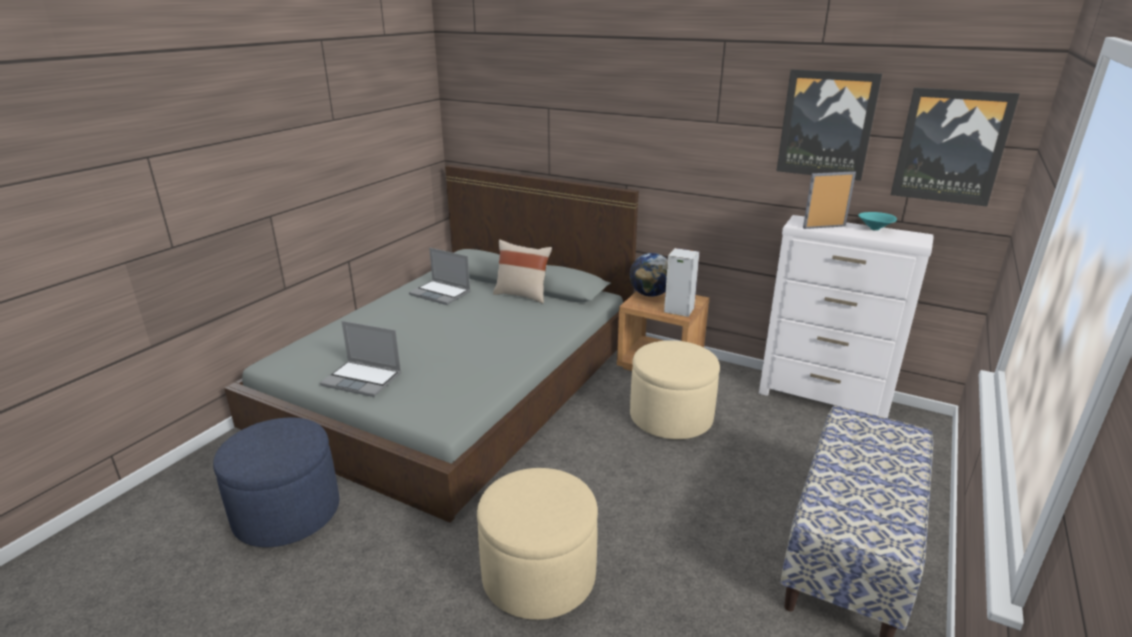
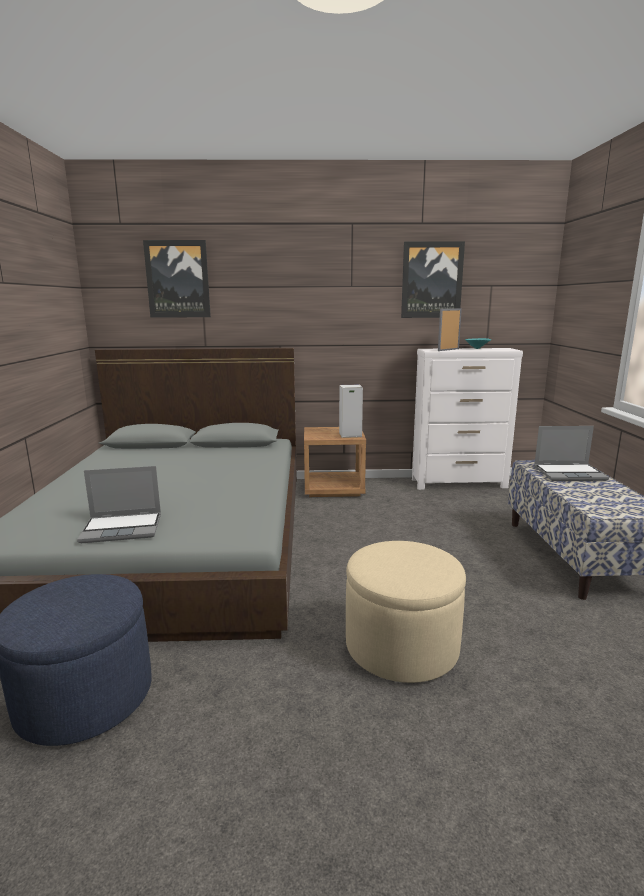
camera: 30 degrees left, 10 degrees down
laptop [409,248,471,305] -> laptop moved to [534,426,609,481]
beige pillow [493,239,552,304] -> none
globe [630,253,668,297] -> none
beige ottoman [630,340,720,439] -> none
picture [891,88,1020,207] -> picture moved to [143,240,211,318]

